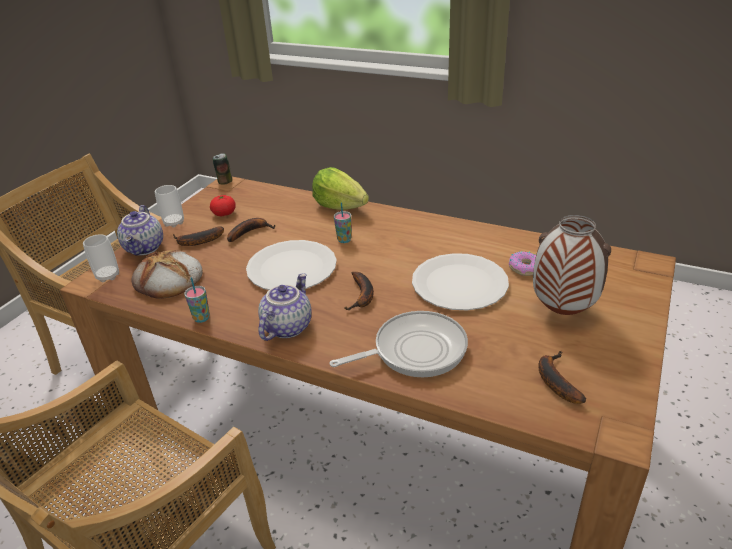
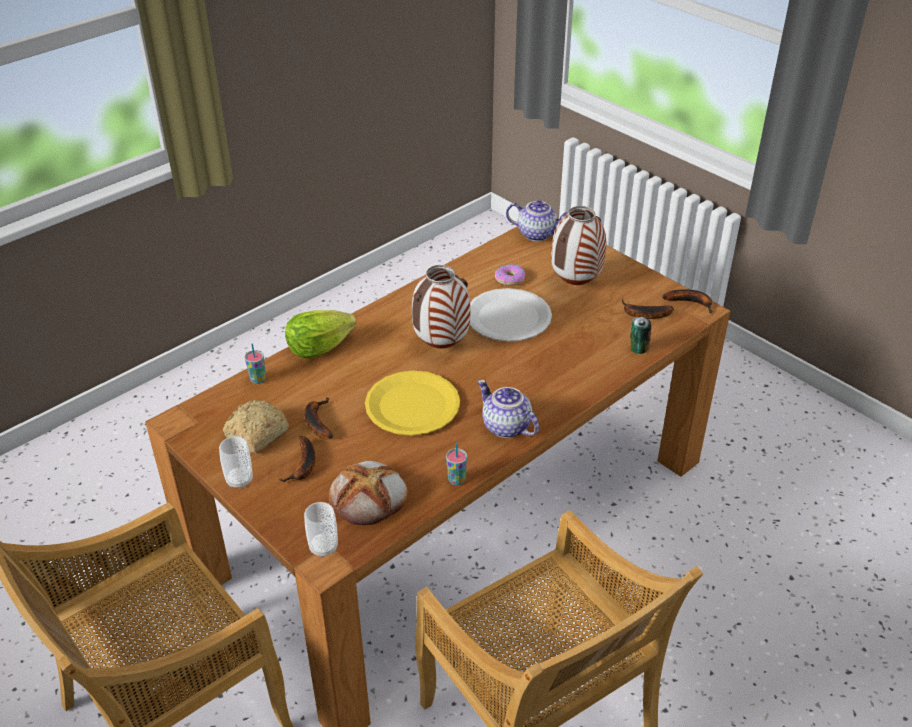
camera: 70 degrees left, 5 degrees up
teapot [117,205,163,256] -> teapot moved to [506,200,568,241]
tomato [210,195,236,216] -> bread [223,400,289,453]
can [213,153,232,185] -> can moved to [630,317,651,354]
white plate [246,240,337,290] -> yellow plate [365,371,460,436]
frying pan [330,311,468,377] -> none
cup [334,202,351,243] -> cup moved to [244,344,266,384]
banana [344,272,374,310] -> banana moved to [662,290,712,313]
none -> vase [412,265,471,349]

